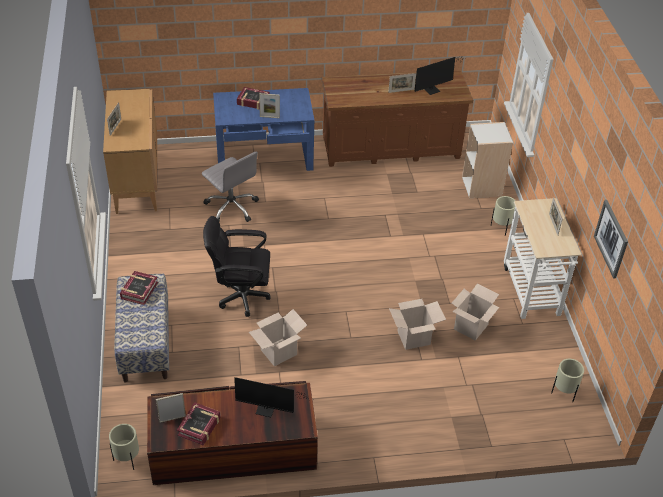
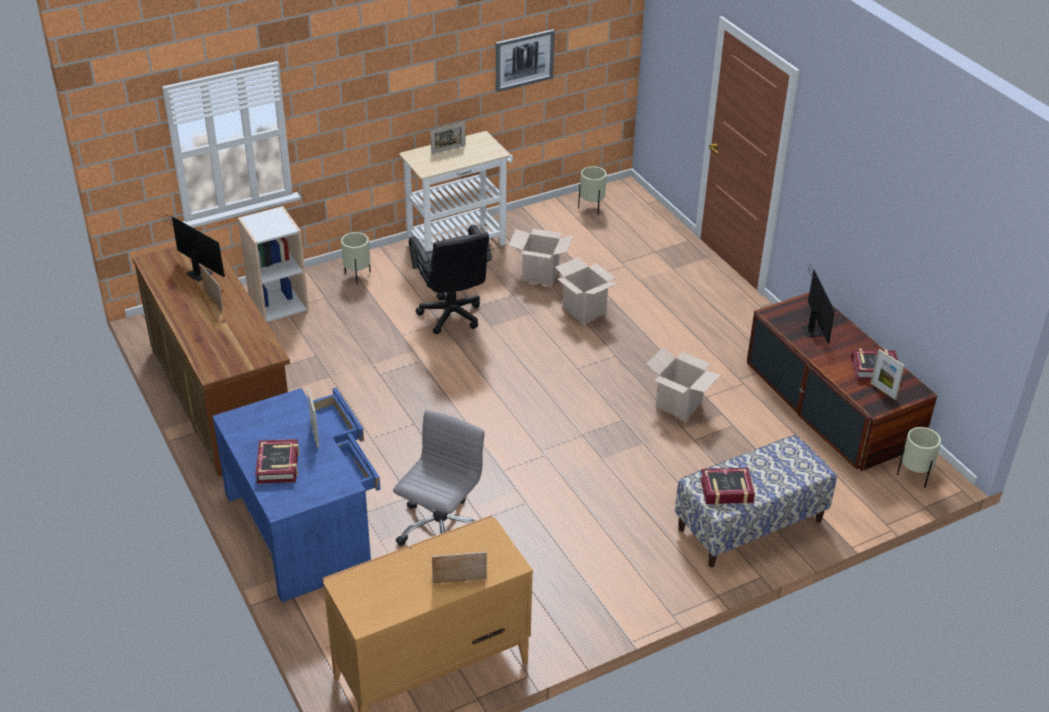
camera: 110 degrees left, 5 degrees down
black office chair [203,216,270,317] -> black office chair moved to [409,225,492,334]

